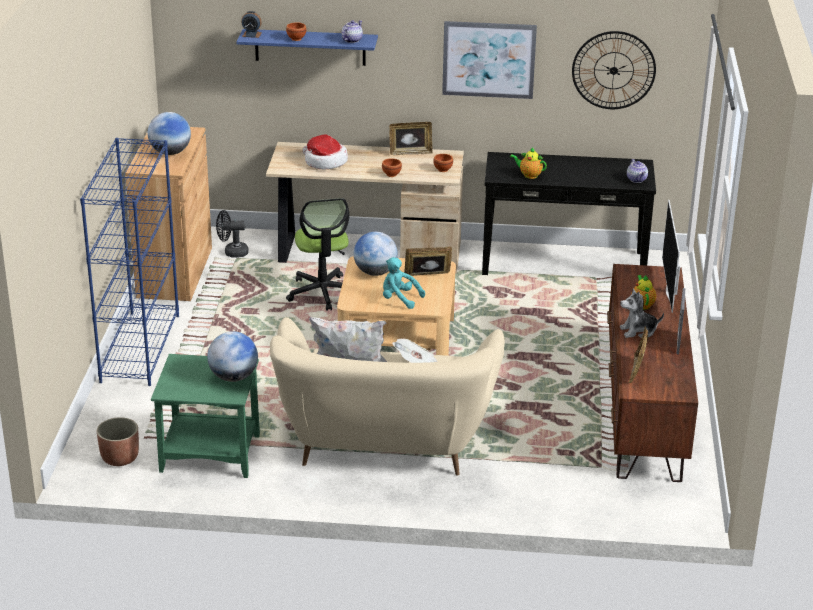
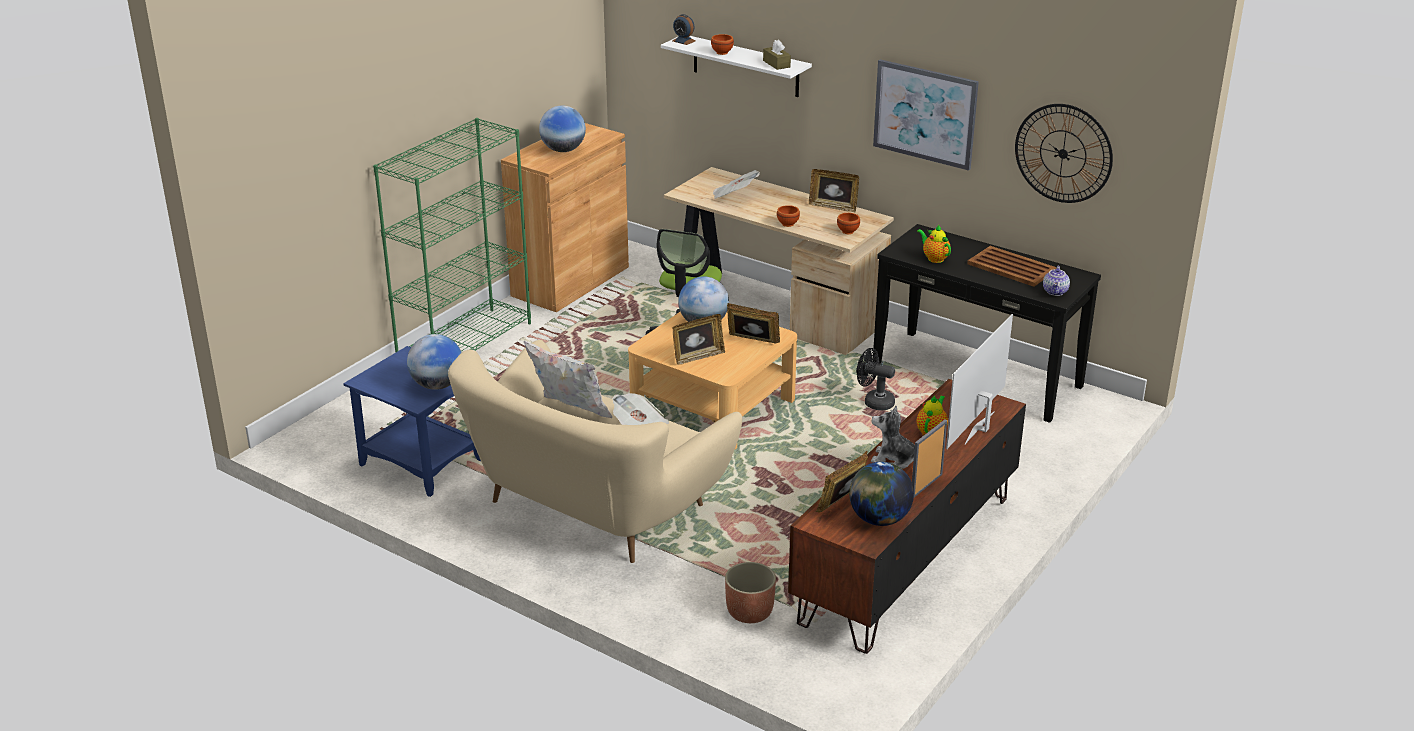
camera: 30 degrees right, 0 degrees up
blue bookcase [80,138,179,386] -> green bookcase [373,118,531,353]
planter [97,417,139,466] -> planter moved to [725,562,776,623]
green side table [151,354,260,478] -> blue side table [343,346,481,497]
black fan [216,210,249,258] -> black fan moved to [857,348,895,410]
blue shelf [236,29,378,66] -> white shelf [661,36,812,97]
hat [303,134,348,169] -> newspaper [713,170,760,199]
teapot [342,20,363,43] -> brown tissue box [763,40,791,70]
turquoise plush toy [383,257,425,309] -> picture frame [673,314,725,365]
none -> globe [849,462,914,526]
none -> brown tray [967,246,1056,287]

